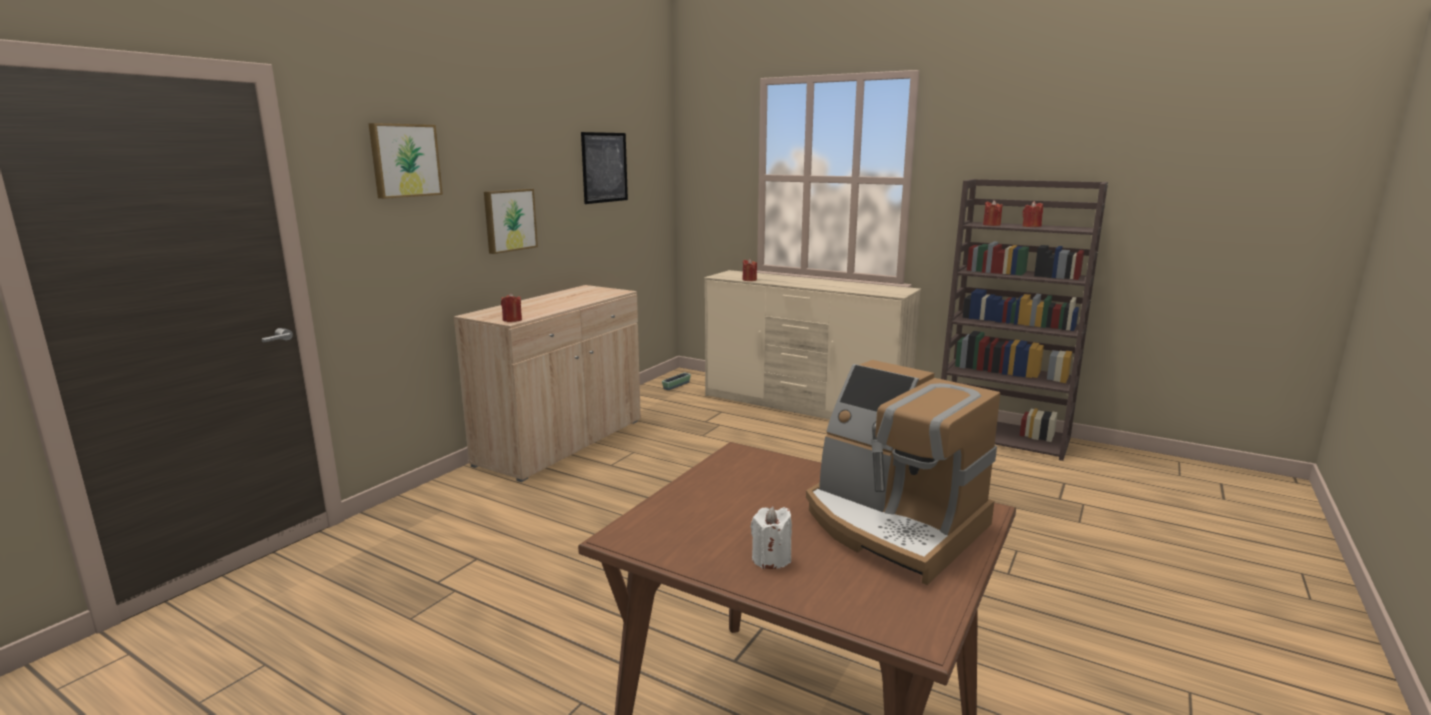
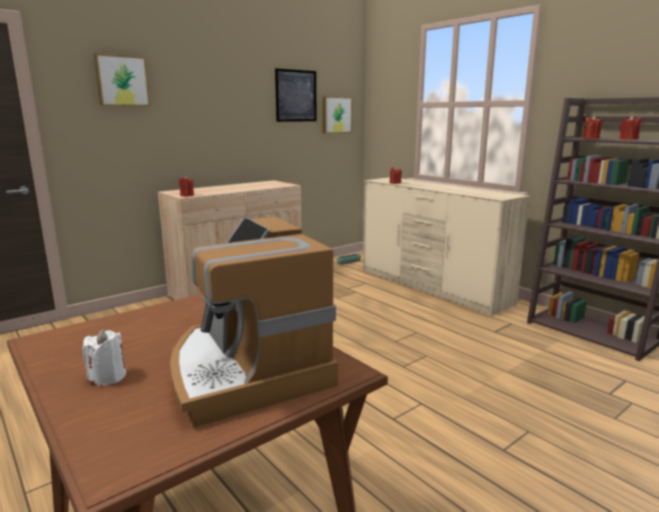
camera: 20 degrees right, 0 degrees up
picture [484,189,538,254] -> picture moved to [323,96,352,133]

